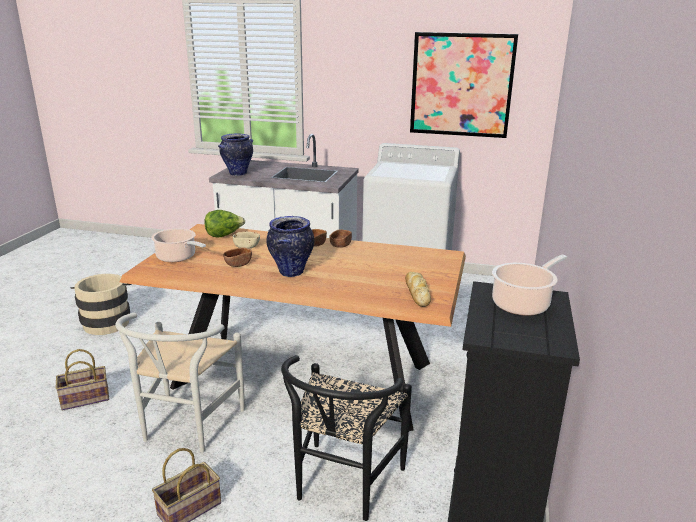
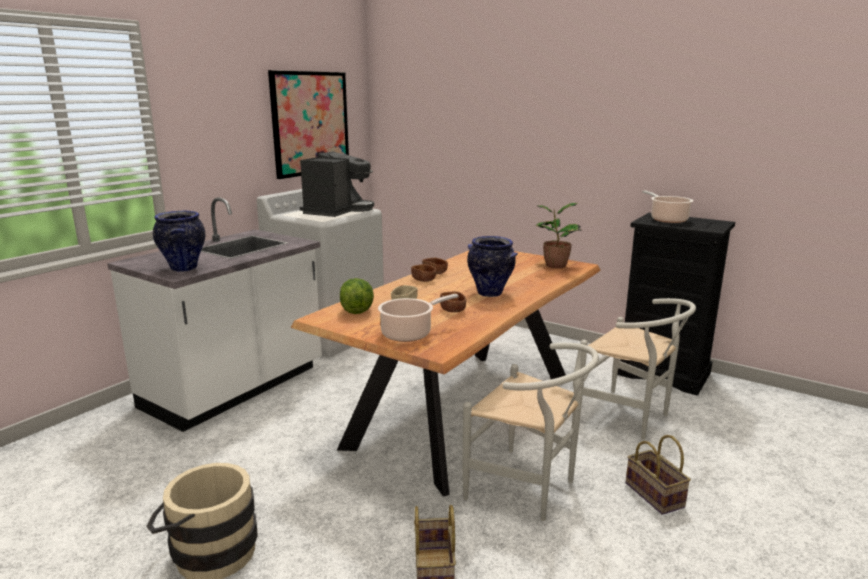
camera: 70 degrees left, 5 degrees down
black chair [281,355,412,521] -> white chair [581,298,696,440]
bread [405,272,431,307] -> potted plant [534,203,582,268]
none -> coffee machine [300,151,374,217]

